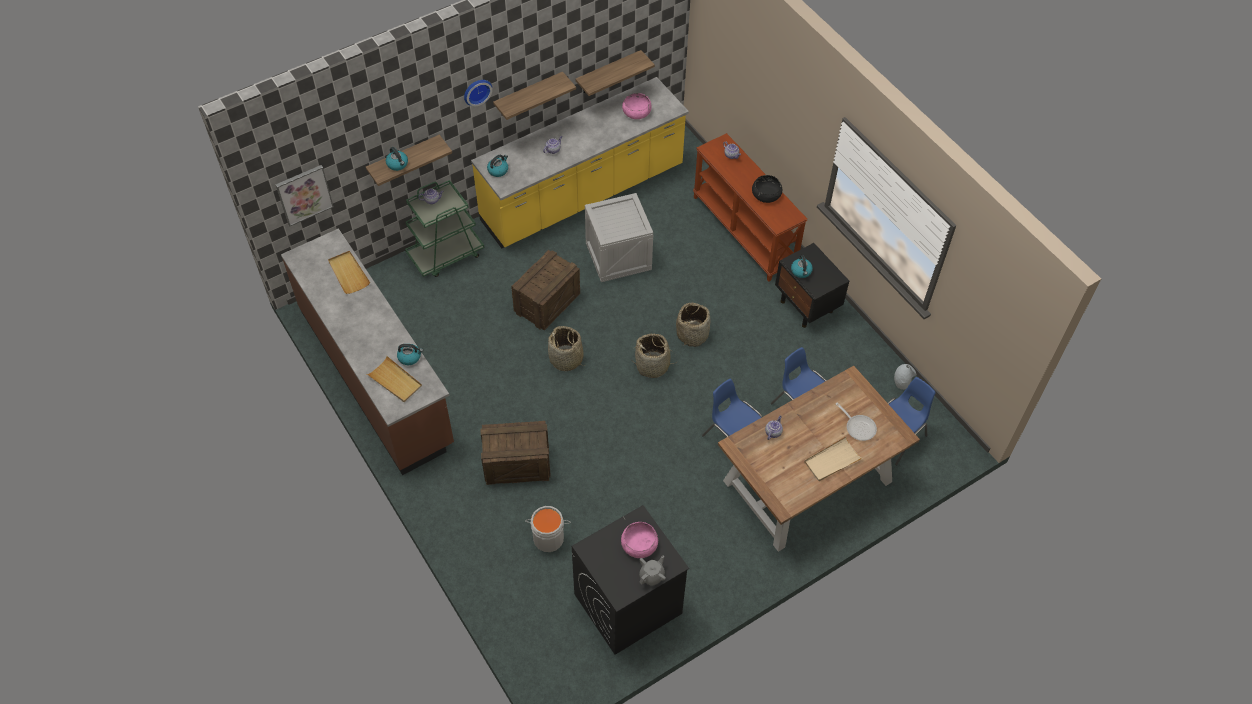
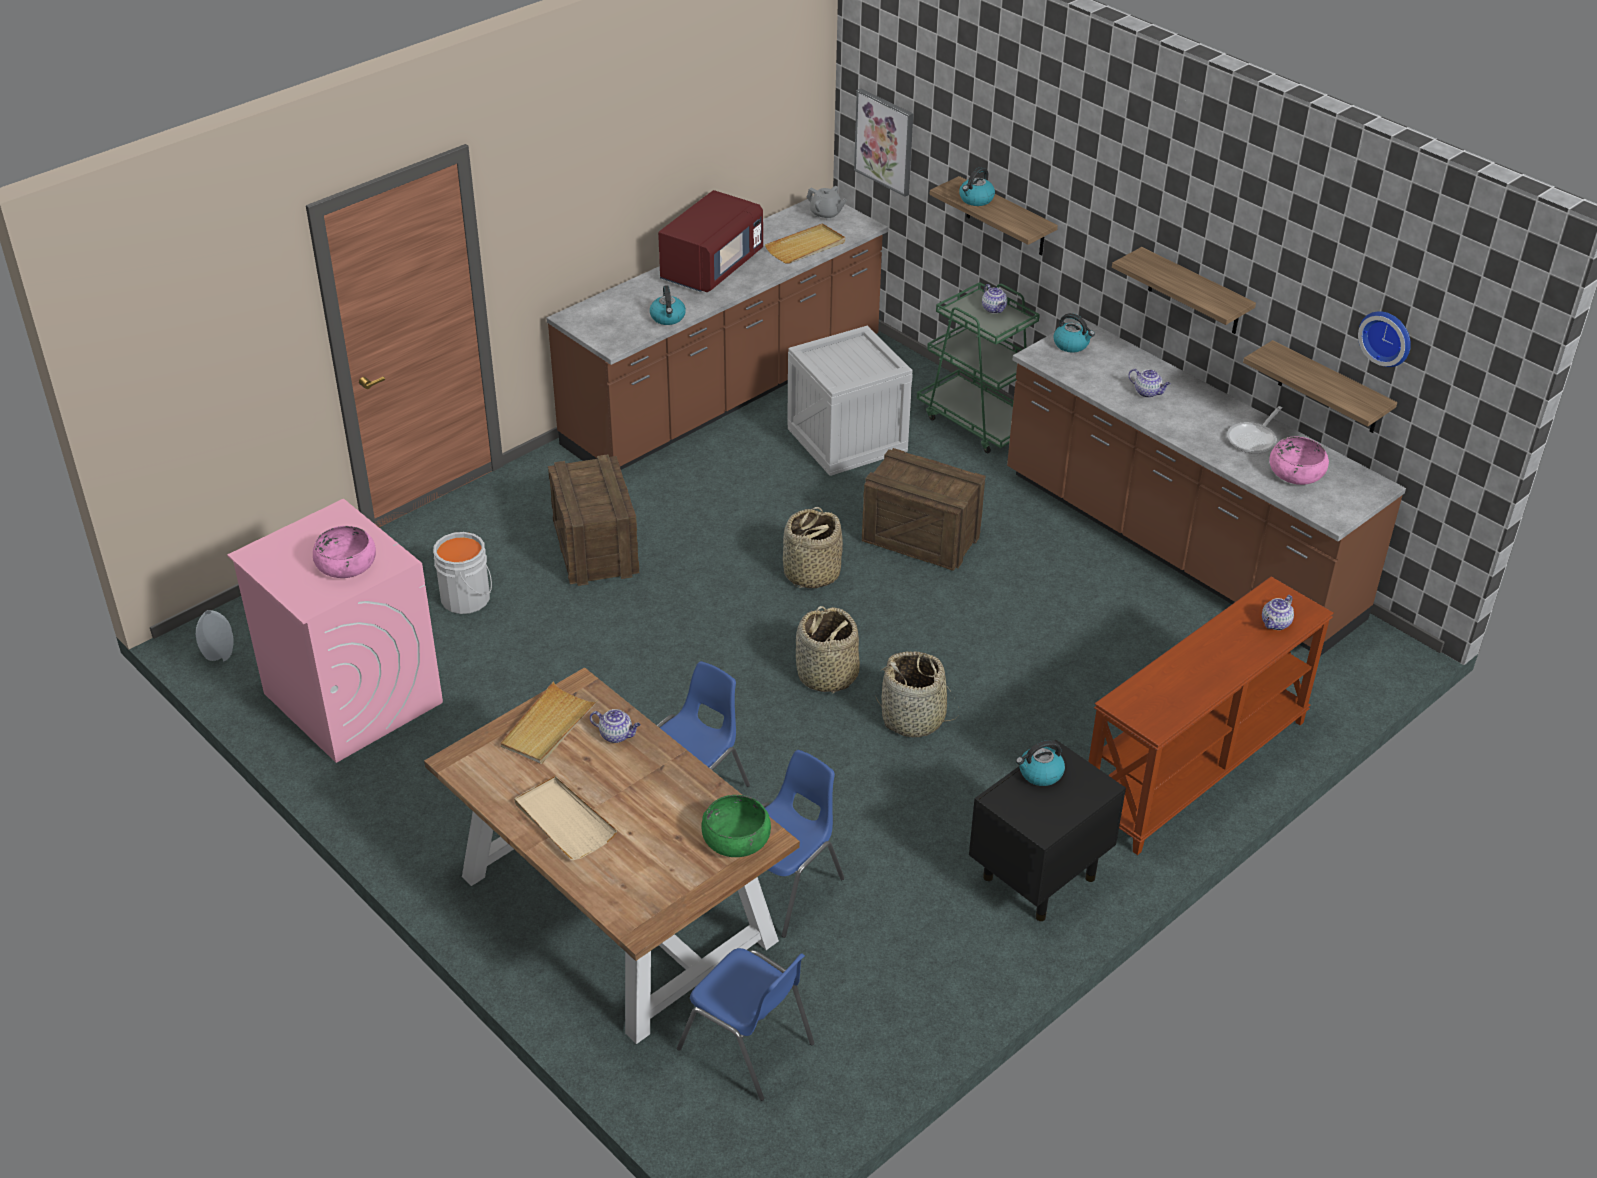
camera: 80 degrees right, 15 degrees down
beige tray [367,356,422,402] -> beige tray moved to [500,681,598,764]
wall clock [464,80,492,106] -> wall clock moved to [1358,311,1411,367]
yellow counter [471,77,689,248] -> brown counter [1007,317,1406,655]
black washing machine [572,505,689,655] -> pink washing machine [227,499,443,763]
crate [585,193,653,282] -> crate moved to [787,325,913,476]
grey teapot [639,555,666,586] -> grey teapot moved to [806,186,847,221]
black bowl [752,175,782,203] -> none
frying pan [836,403,877,441] -> frying pan moved to [1227,406,1282,454]
grey vase [894,364,917,390] -> grey vase moved to [196,610,233,661]
none -> red microwave [658,190,763,292]
none -> green bowl [701,795,771,857]

